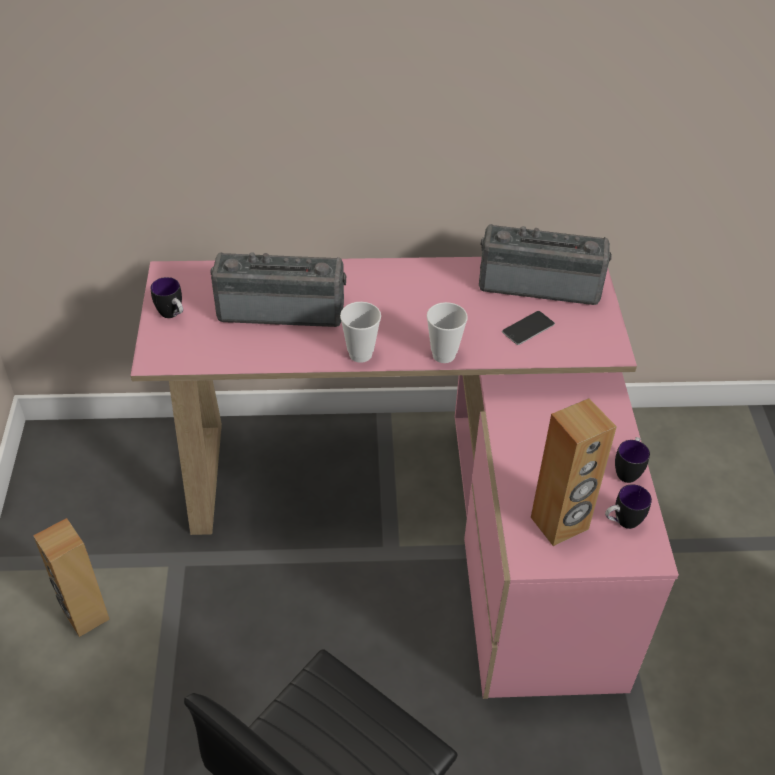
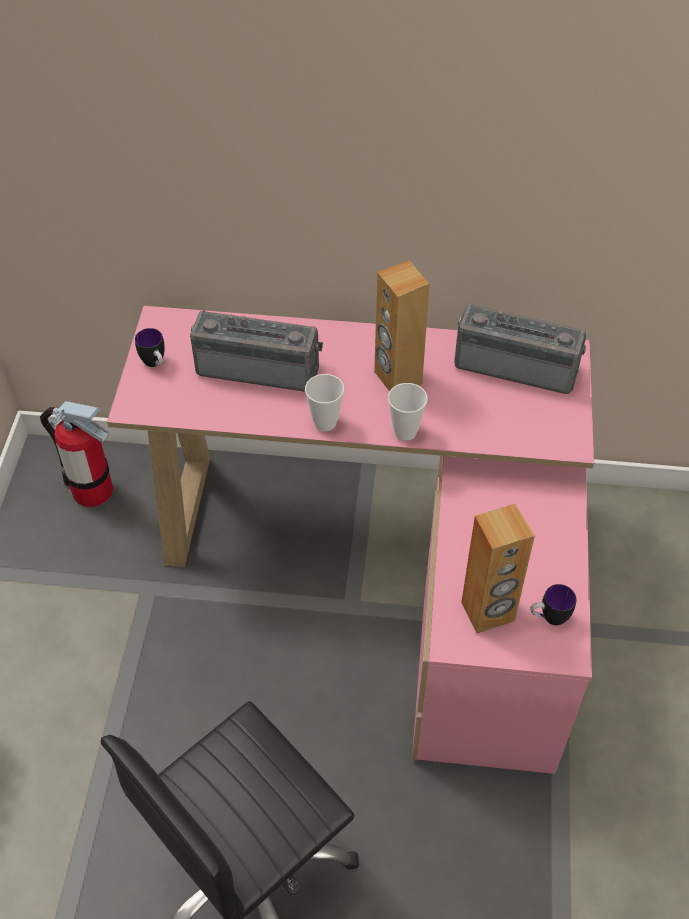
camera: 10 degrees right, 5 degrees up
brown speaker [33,518,110,637] -> brown speaker moved to [374,260,430,391]
phone [502,311,555,345] -> none
mug [615,437,650,483] -> none
none -> fire extinguisher [40,401,113,507]

